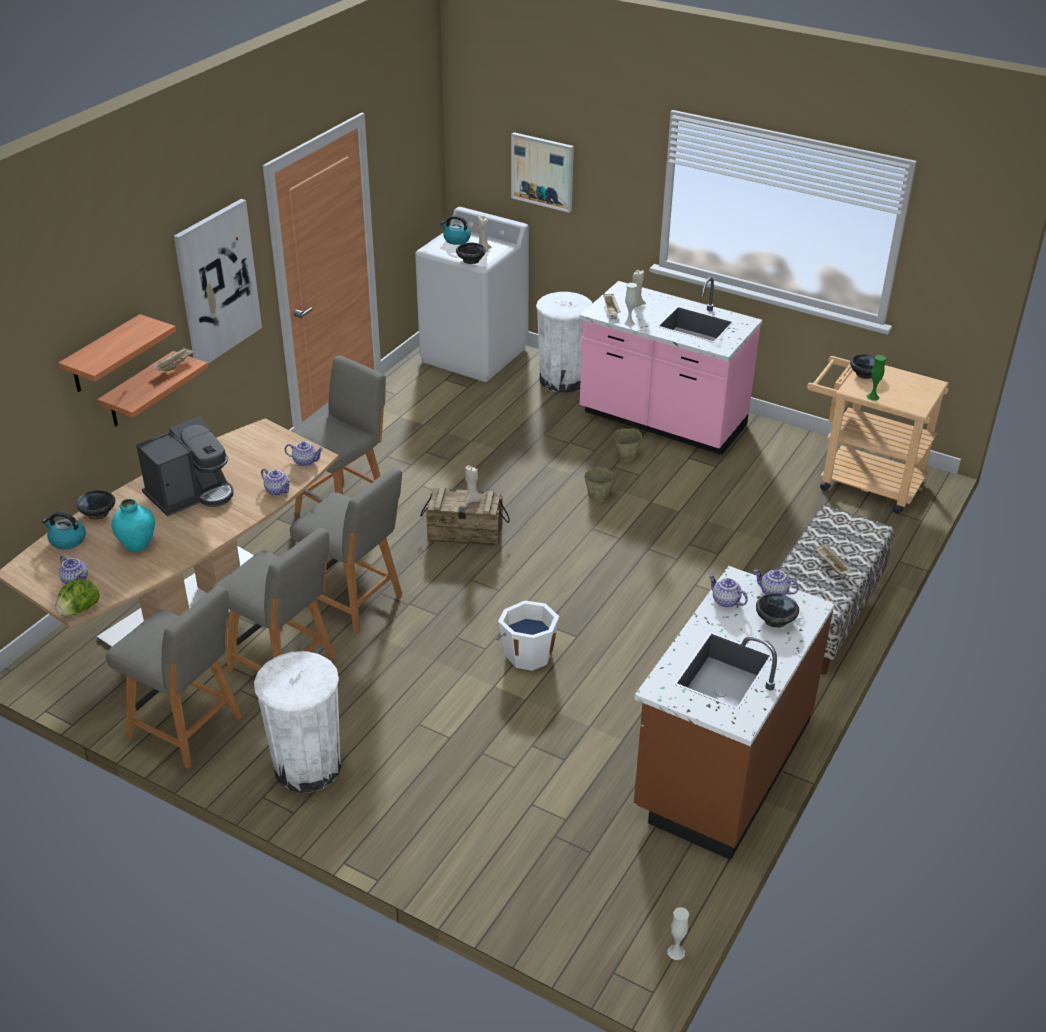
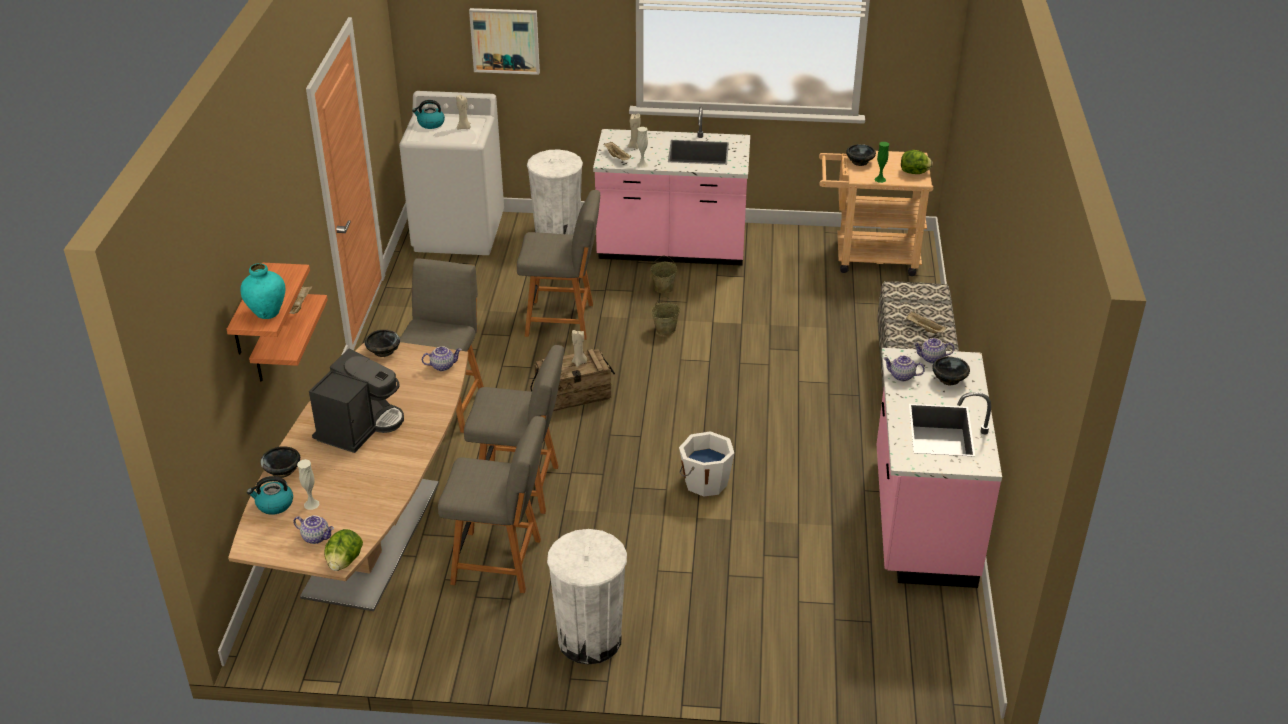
camera: 25 degrees left, 0 degrees up
grey chair [106,586,242,769] -> grey chair moved to [517,190,600,340]
turquoise vase [111,499,155,552] -> turquoise vase moved to [240,264,285,319]
picture [174,199,262,363] -> none
teapot [261,469,291,496] -> none
black bowl [456,243,486,264] -> black bowl moved to [364,330,400,357]
brown counter [634,566,835,860] -> pink counter [876,348,1002,588]
white vase [667,907,689,960] -> white vase moved to [297,459,320,510]
none -> lettuce [901,150,932,174]

